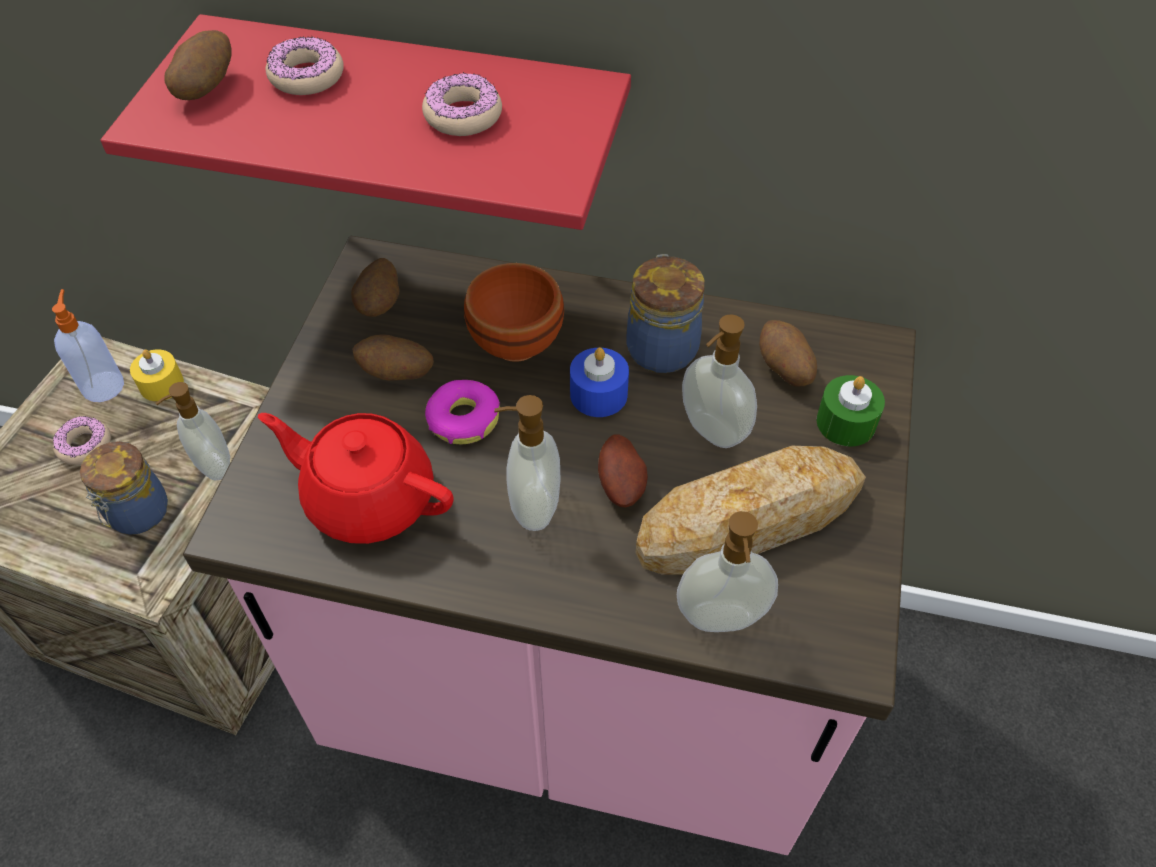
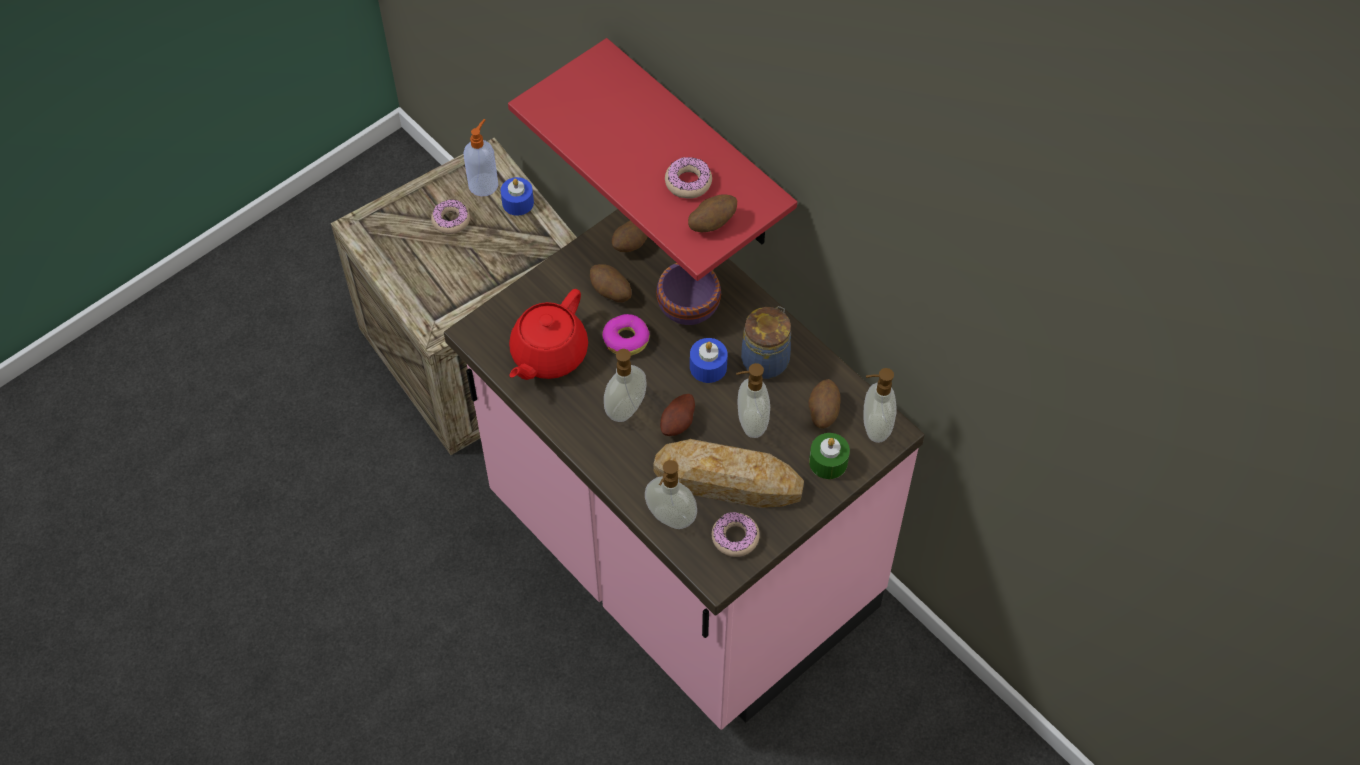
camera: 35 degrees right, 5 degrees up
jar [80,441,168,535] -> none
yellow candle [130,349,184,401] -> blue candle [501,177,534,216]
soap dispenser [156,382,230,480] -> soap dispenser moved to [863,368,897,443]
potato [164,30,232,100] -> potato moved to [688,194,737,232]
red teapot [258,413,453,544] -> red teapot turned 120 degrees counterclockwise [509,289,588,380]
donut [266,37,344,95] -> donut moved to [712,512,760,557]
brown bowl [464,263,564,362] -> purple bowl [656,263,721,325]

